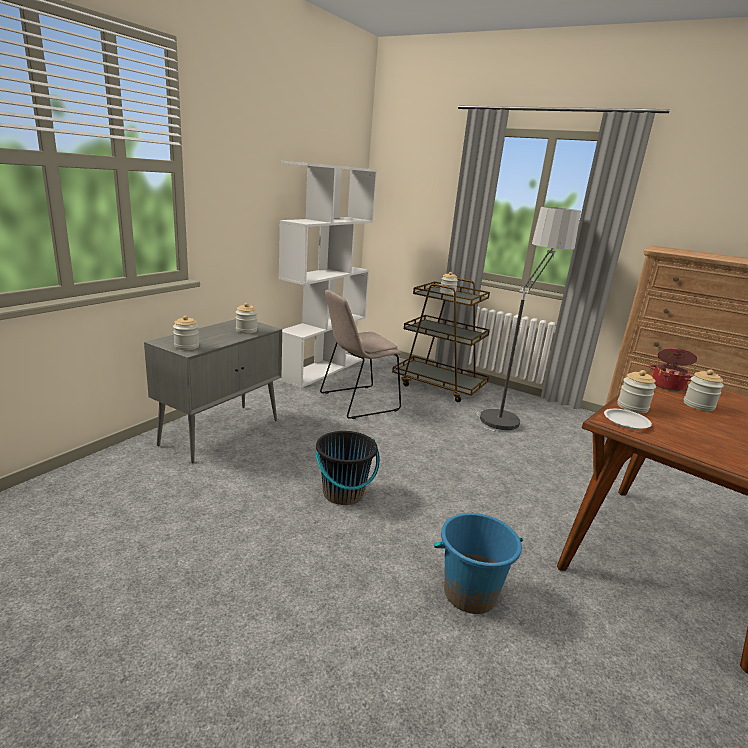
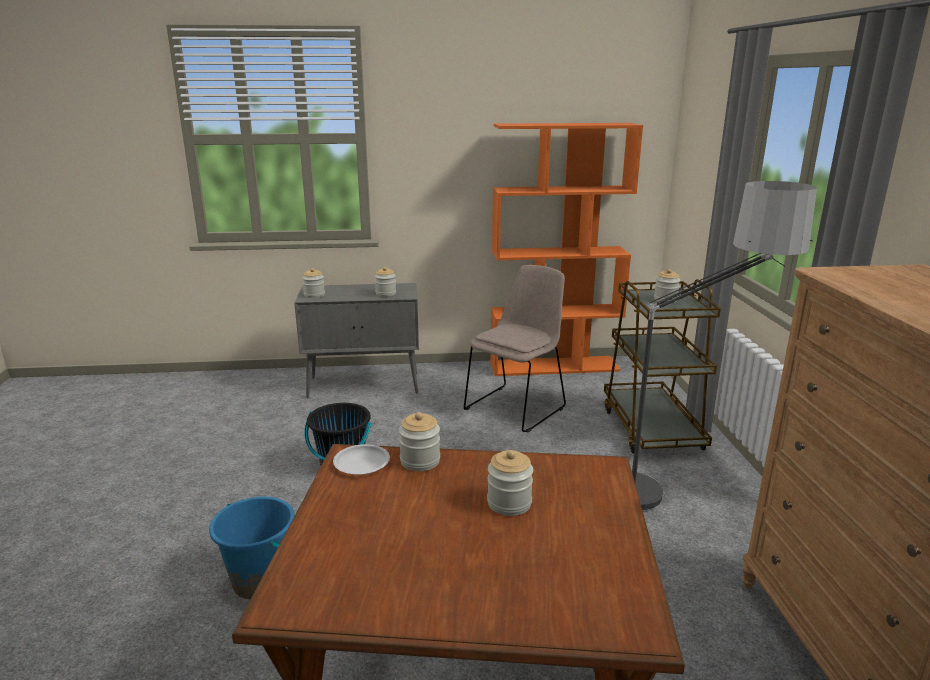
camera: 55 degrees right, 0 degrees up
white bookcase [277,161,377,388] -> orange bookcase [490,123,643,376]
beige chair [320,290,401,419] -> beige chair turned 105 degrees clockwise [464,265,566,432]
cooking pot [649,348,697,391] -> none

